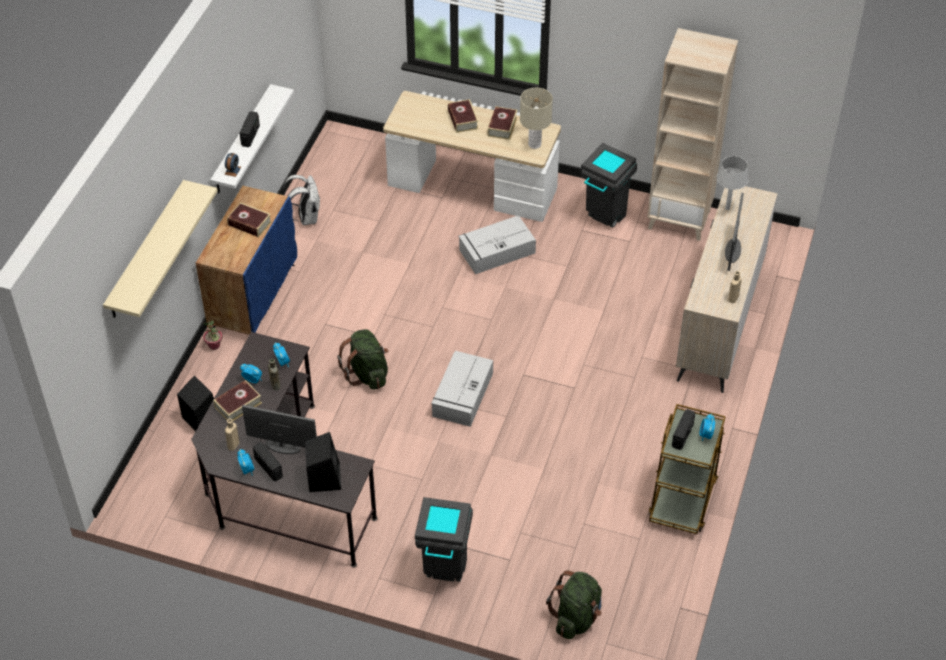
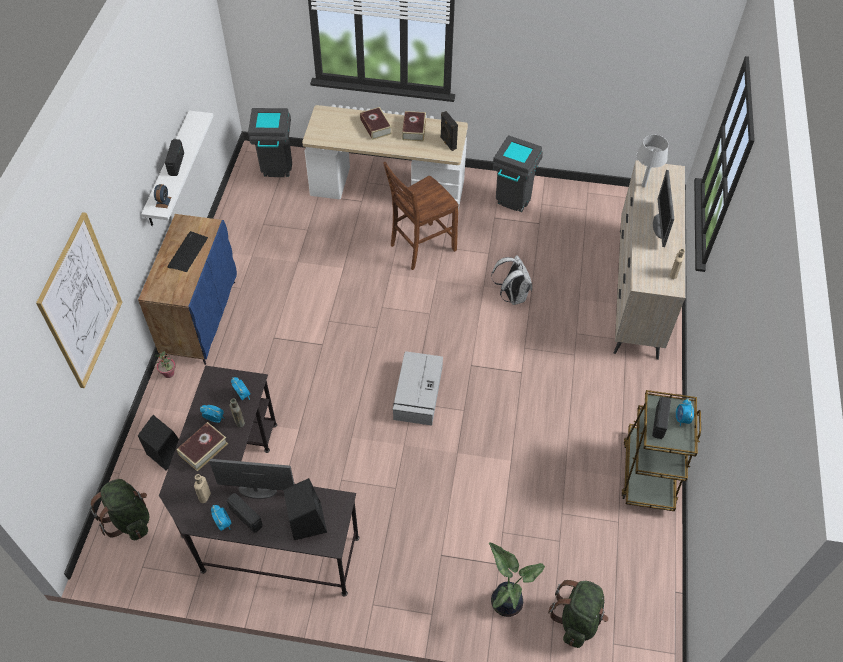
camera: 10 degrees left, 5 degrees up
beige shelf [103,180,218,318] -> picture [36,212,122,388]
book [227,202,272,237] -> keyboard [168,231,208,272]
white backpack [283,175,320,225] -> white backpack moved to [491,255,532,305]
green backpack [337,329,388,390] -> green backpack moved to [91,479,150,540]
grey trash can [415,497,473,582] -> grey trash can moved to [248,108,292,177]
grey storage box [458,216,536,274] -> brown chair [383,162,459,270]
beige table lamp [520,88,553,149] -> black speaker [440,111,458,151]
beige bookcase [647,28,738,241] -> none
none -> potted plant [489,542,545,617]

